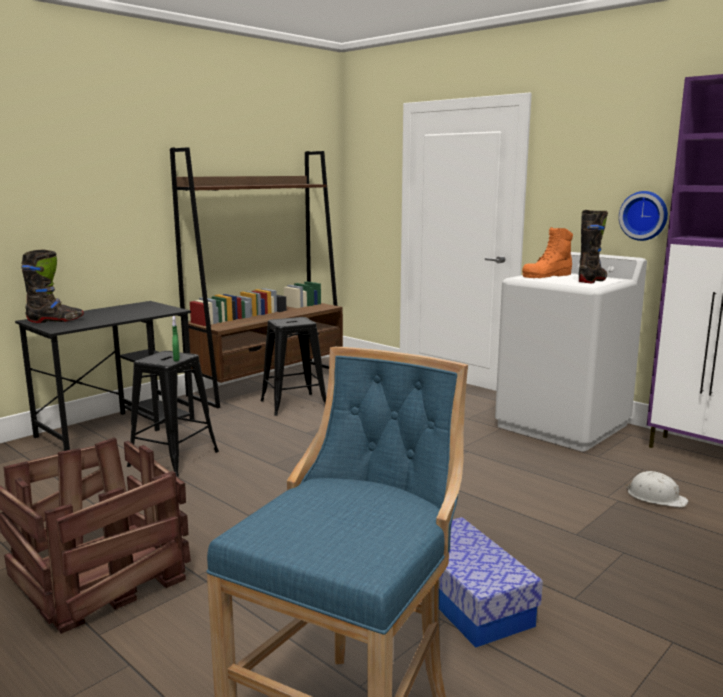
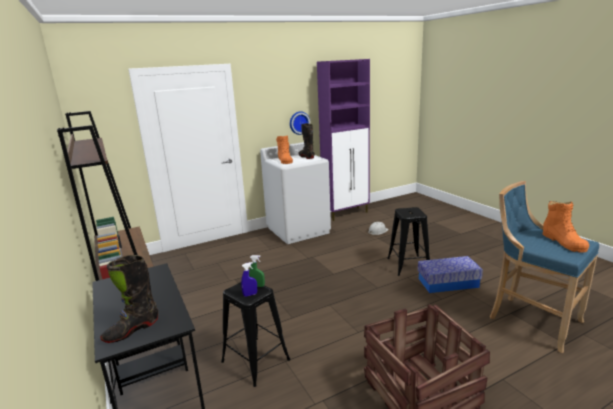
camera: 70 degrees left, 5 degrees up
black boot [21,249,84,323] -> black boot turned 135 degrees counterclockwise [100,255,158,343]
black stool [261,317,326,416] -> black stool moved to [387,207,430,276]
none -> blue spray bottle [241,262,257,297]
none -> orange boot [543,201,589,253]

